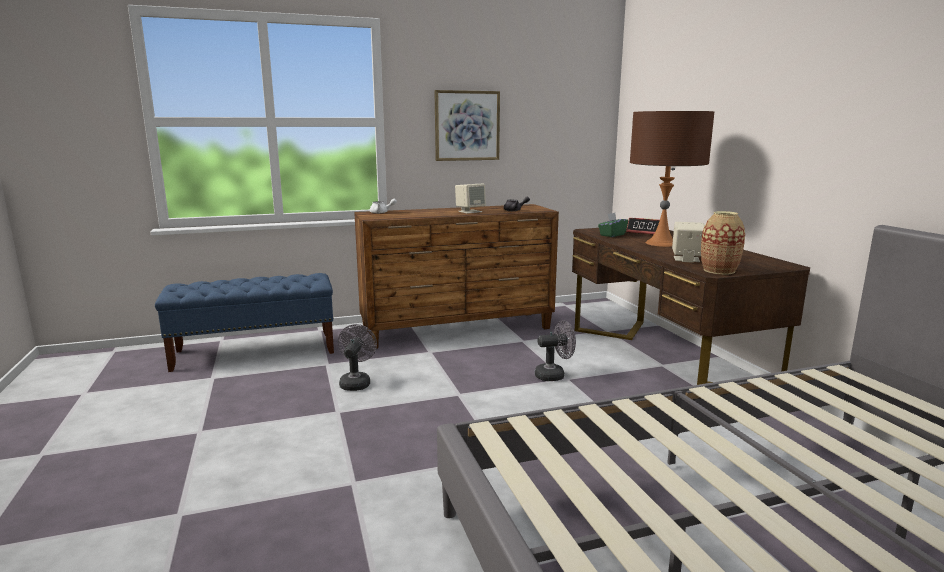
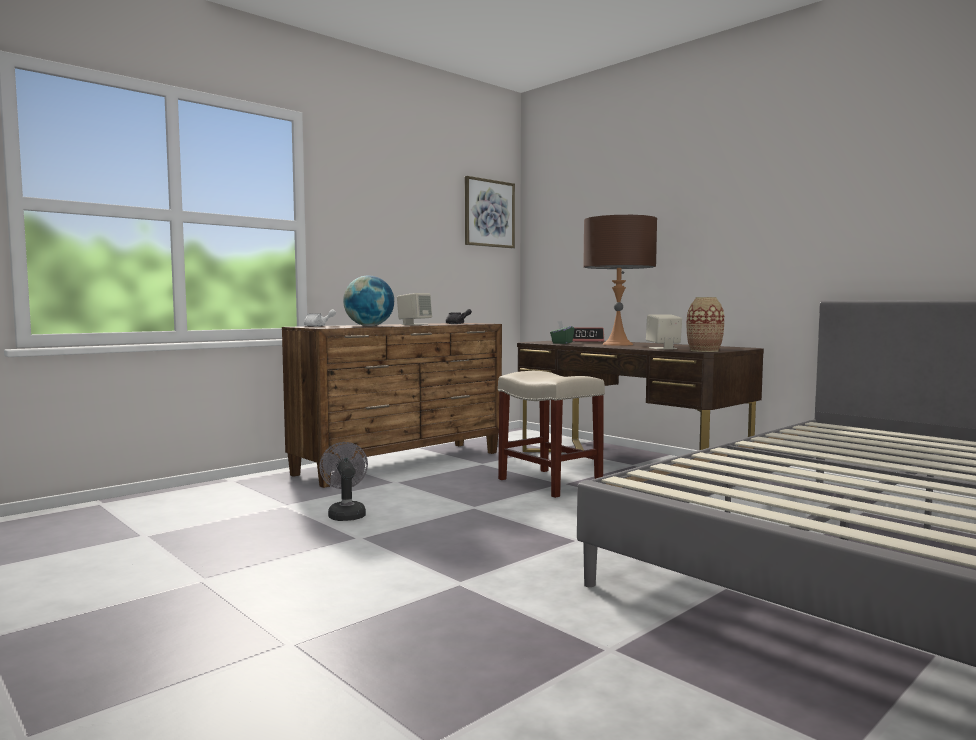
camera: 25 degrees left, 10 degrees down
blue bench [155,273,334,372] -> none
picture [434,90,500,161] -> picture moved to [465,176,515,248]
grey fan [535,320,576,381] -> beige stool [498,371,605,498]
none -> globe [343,275,394,326]

